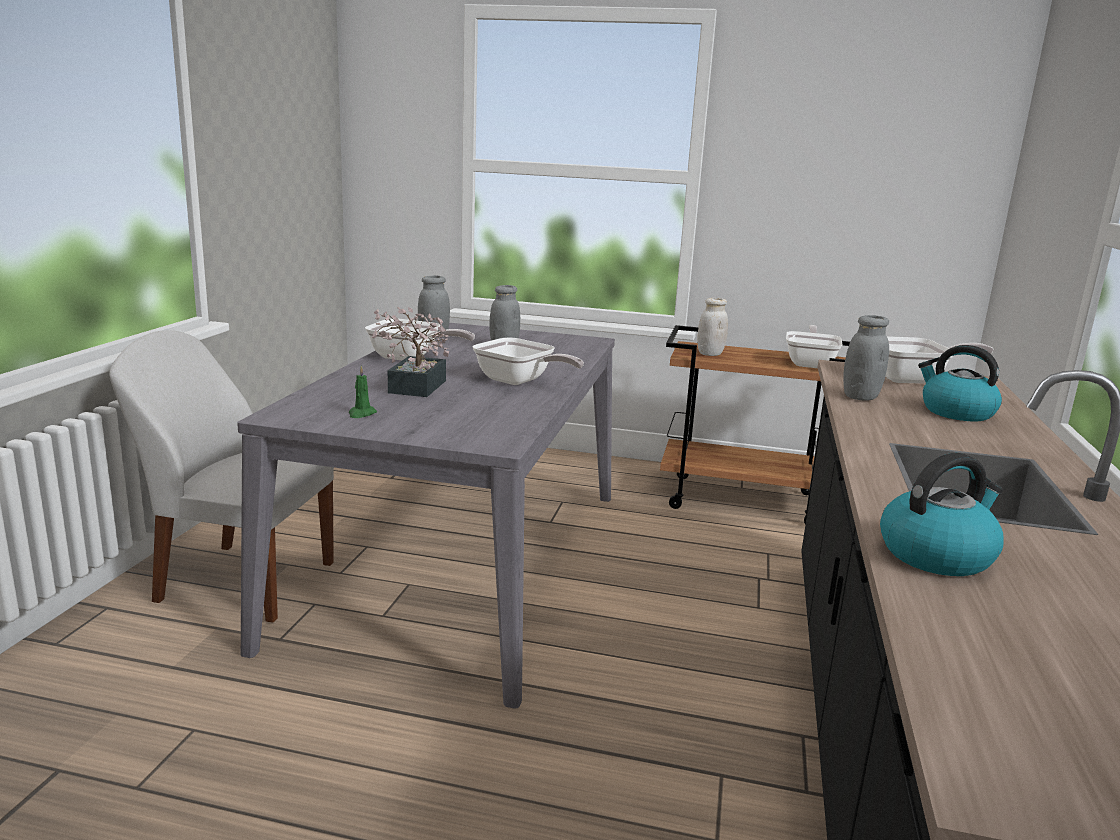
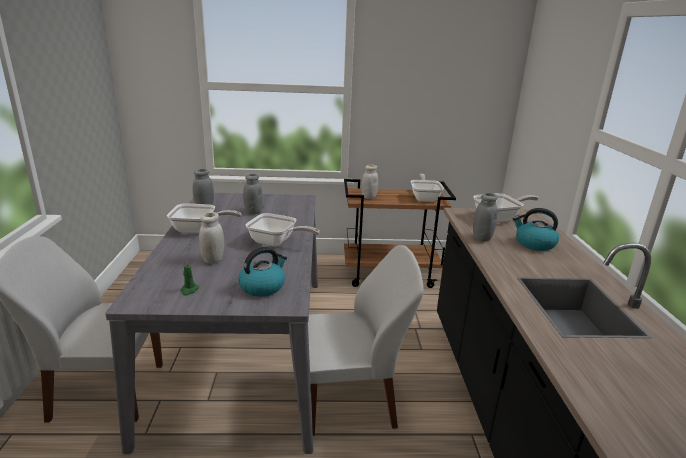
camera: 15 degrees left, 5 degrees up
potted plant [372,307,449,397] -> white jar [199,212,224,264]
kettle [880,453,1004,576] -> kettle moved to [238,247,287,297]
none -> white chair [308,245,424,436]

